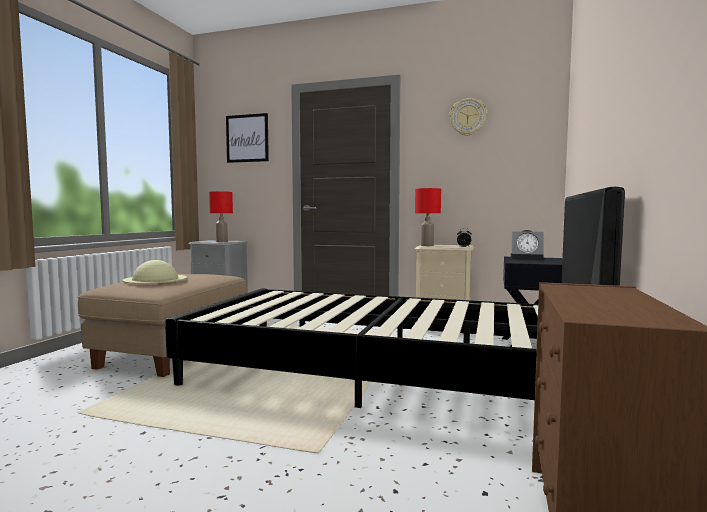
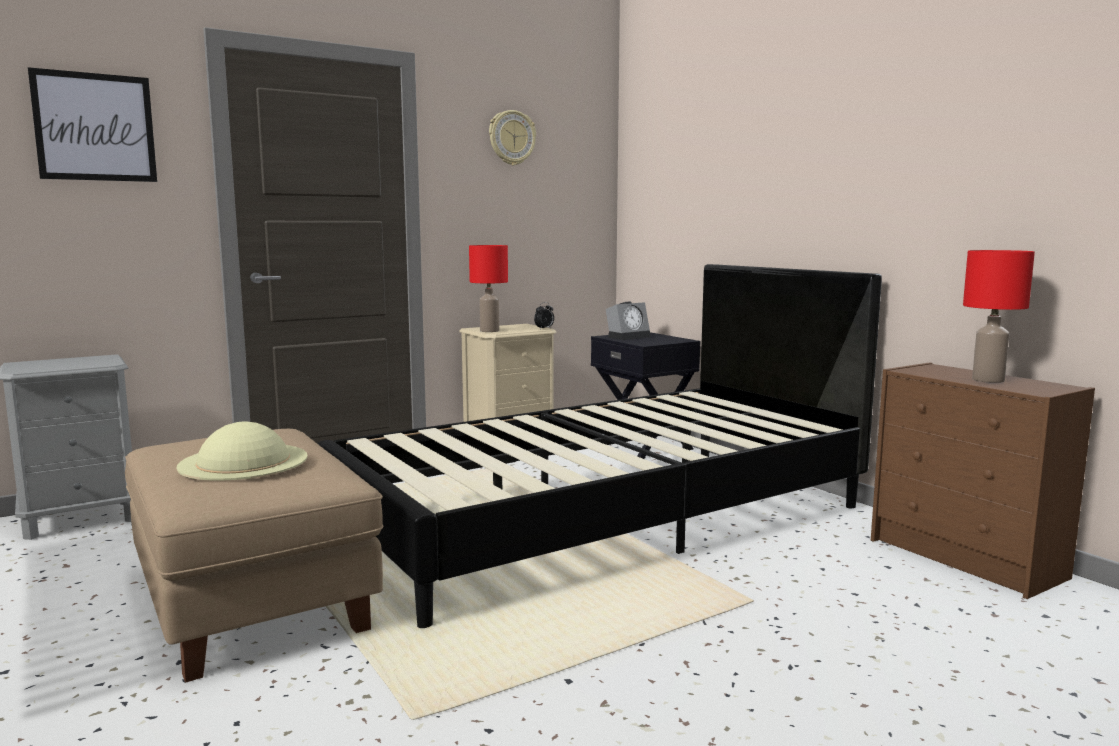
camera: 50 degrees left, 5 degrees up
red table lamp [209,191,233,242] -> red table lamp moved to [963,250,1035,383]

